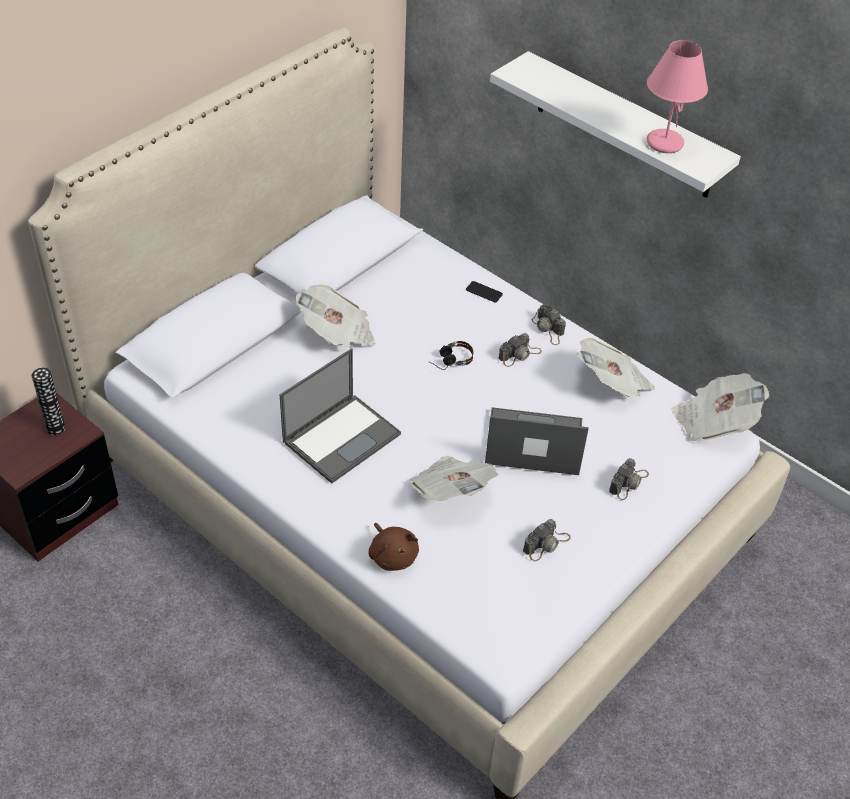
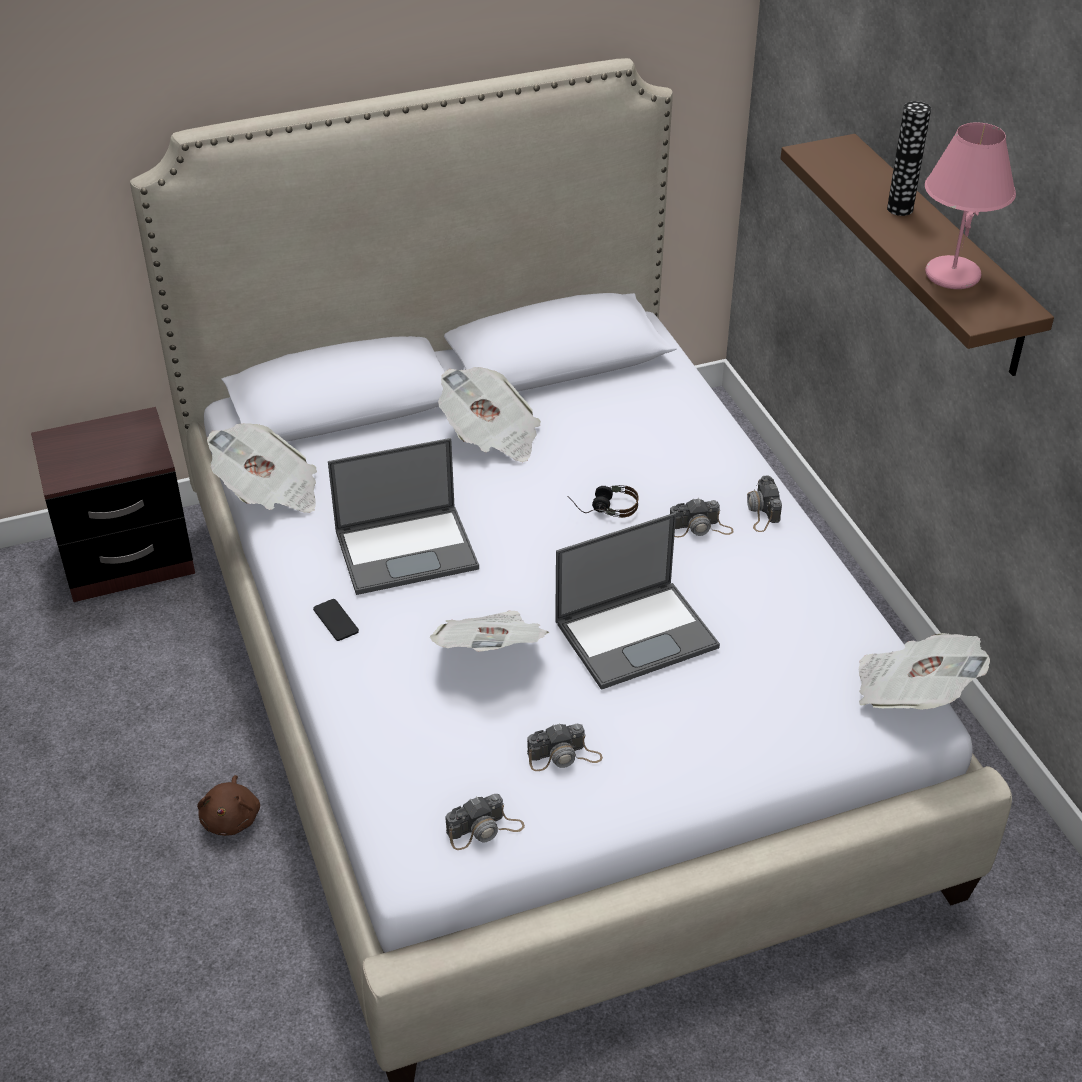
camera: 30 degrees right, 5 degrees down
vase [32,368,65,435] -> vase moved to [887,101,931,216]
brown plush toy [369,523,419,571] -> brown plush toy moved to [197,775,260,836]
phone [466,281,503,303] -> phone moved to [313,599,359,641]
laptop [485,407,589,475] -> laptop turned 120 degrees clockwise [555,513,720,690]
white shelf [490,51,741,198] -> brown shelf [780,134,1054,376]
newspaper [577,338,655,397] -> newspaper moved to [207,423,317,513]
camera [609,458,649,500] -> camera moved to [445,794,525,850]

